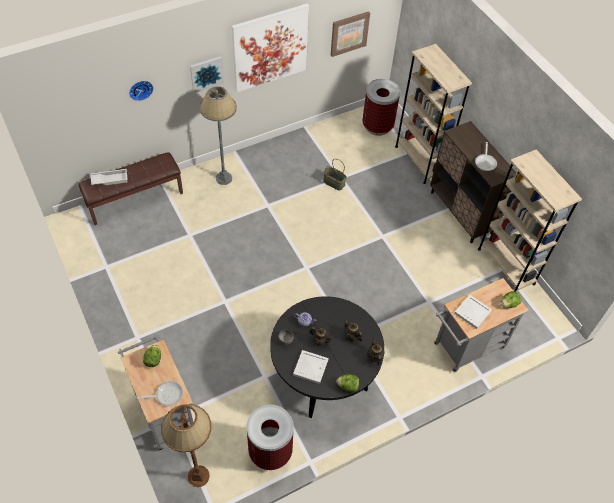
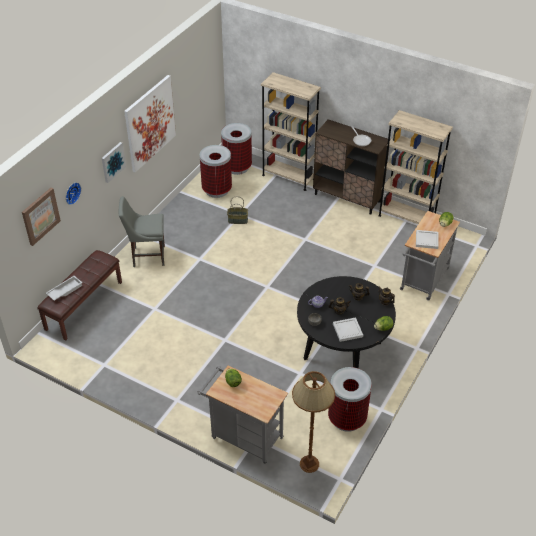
camera: 30 degrees left, 10 degrees down
frying pan [137,381,183,406] -> none
grey floor lamp [199,86,237,185] -> grey chair [119,196,165,267]
picture [331,11,370,57] -> picture moved to [22,188,61,246]
none -> trash can [200,145,232,198]

